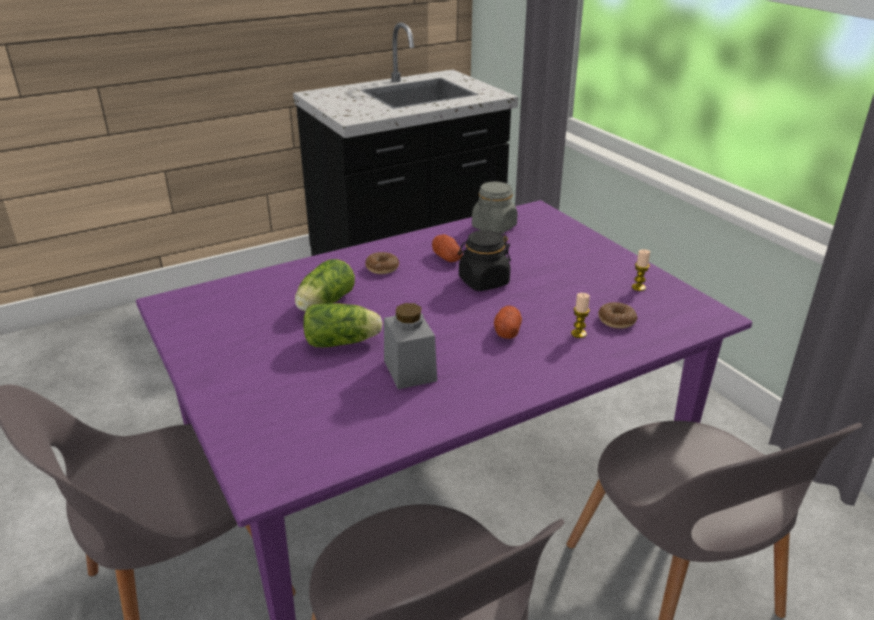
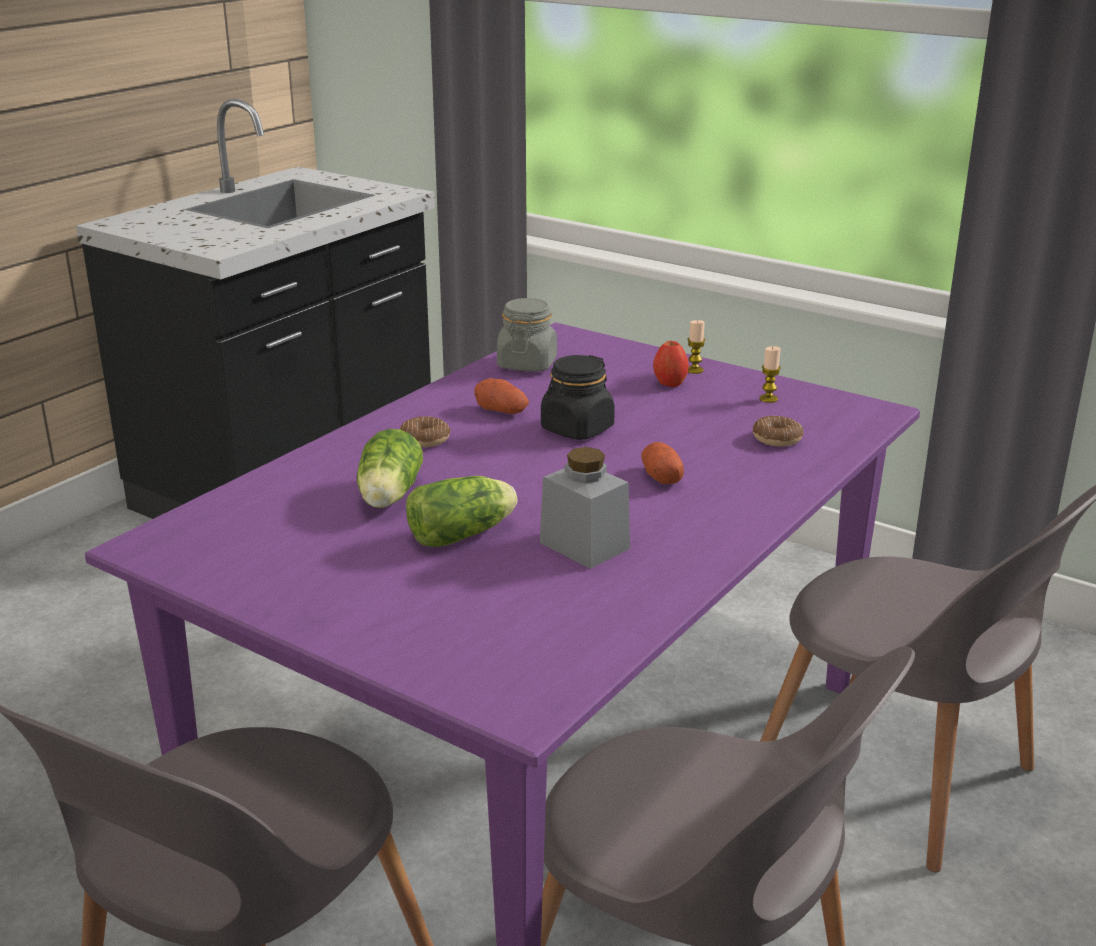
camera: 25 degrees left, 5 degrees down
candle [571,293,590,338] -> candle moved to [687,320,705,374]
none -> apple [653,340,689,387]

